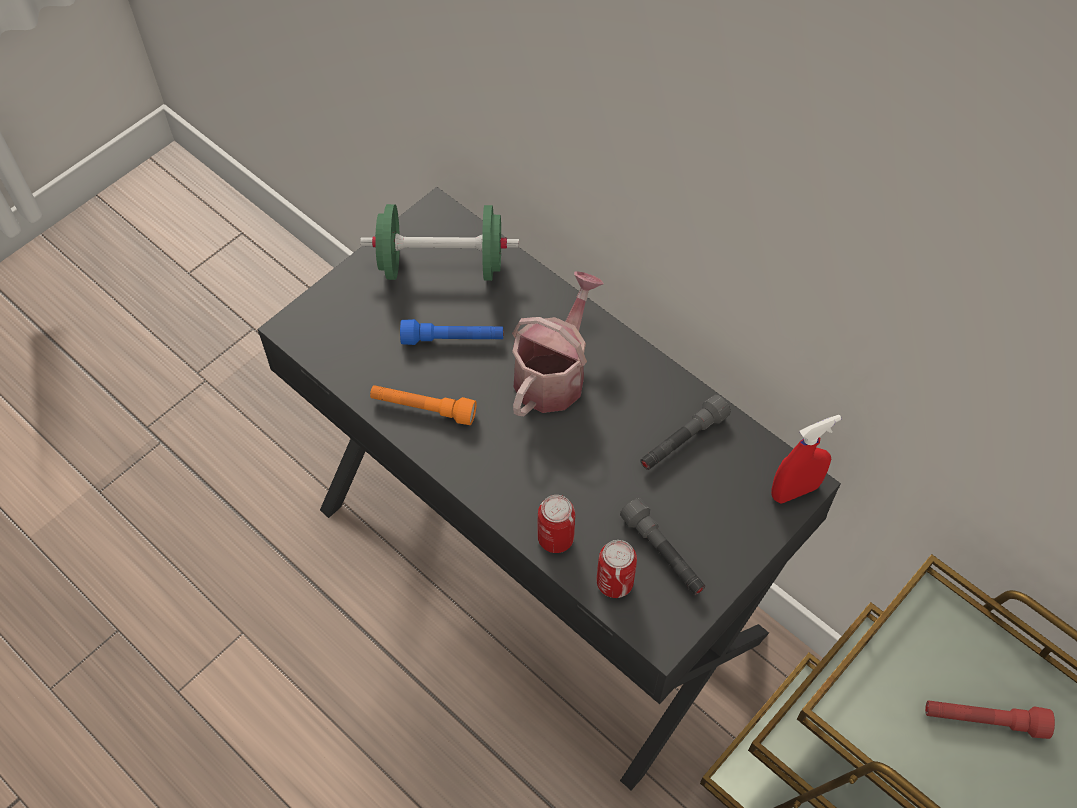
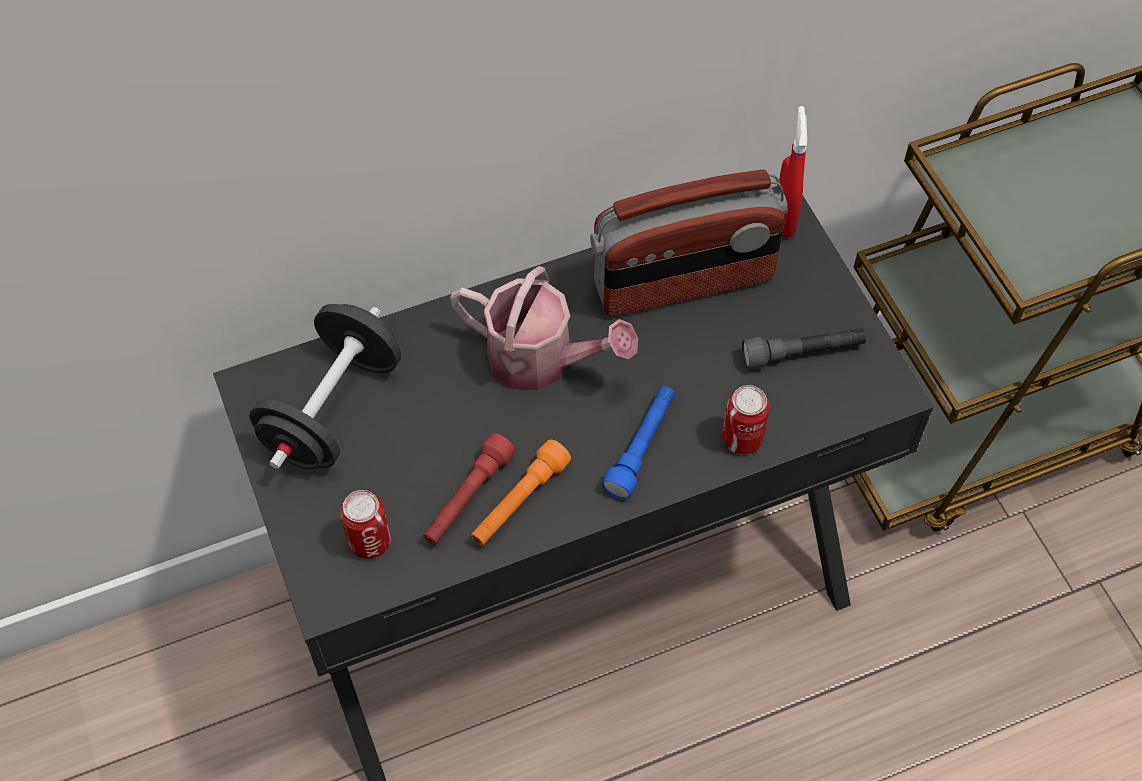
camera: 65 degrees left, 0 degrees up
green dumbbell [360,204,519,281] -> black dumbbell [250,304,401,469]
blue flashlight [400,319,504,345] -> blue flashlight moved to [602,386,675,500]
watering can [512,271,604,416] -> watering can turned 150 degrees clockwise [450,266,638,390]
can [596,540,637,598] -> can moved to [340,490,391,559]
grey flashlight [640,395,731,470] -> radio [590,170,788,316]
red flashlight [925,700,1055,739] -> red flashlight moved to [423,433,516,545]

